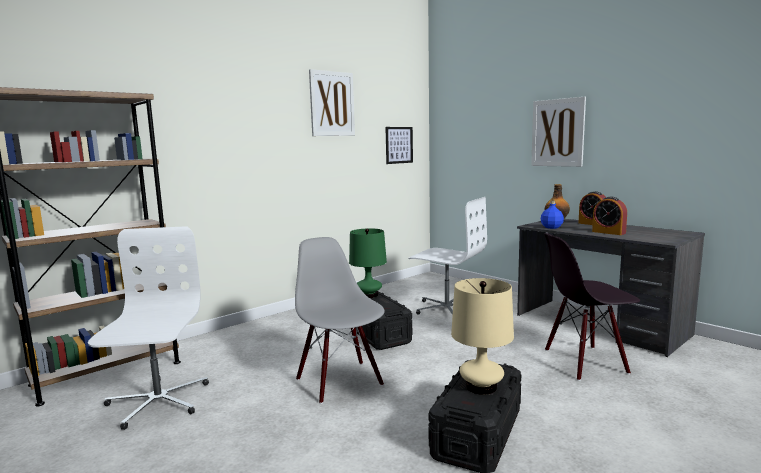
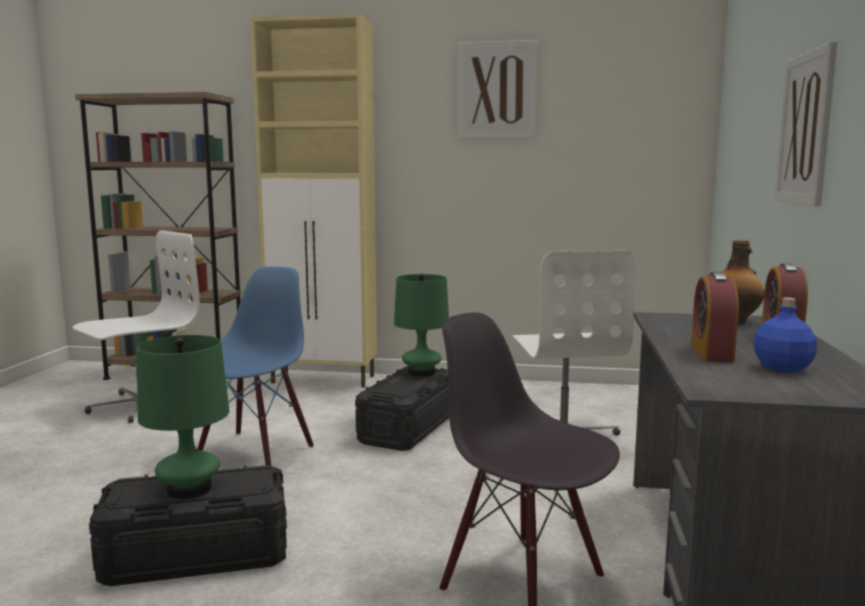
camera: 50 degrees right, 0 degrees up
grey chair [295,237,385,404] -> blue chair [197,266,314,466]
picture [385,127,413,164] -> none
beige table lamp [451,278,514,395] -> green table lamp [137,335,229,499]
blue bottle [541,201,564,229] -> blue bottle moved to [753,298,817,373]
none -> beige cabinet [250,14,377,388]

